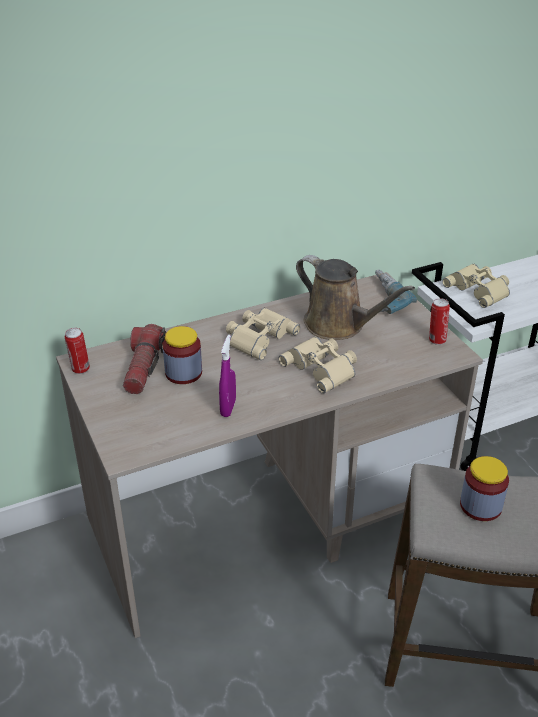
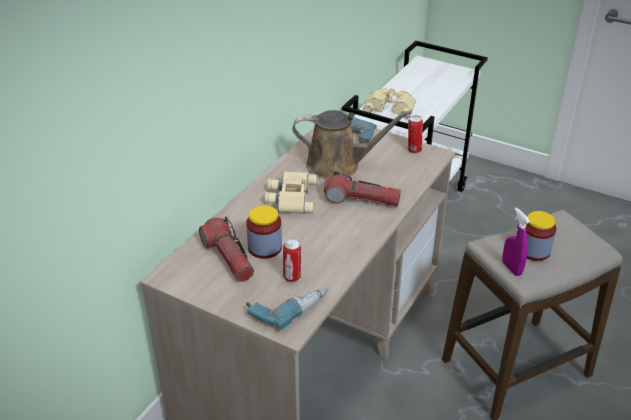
camera: 35 degrees left, 0 degrees up
can [65,328,90,374] -> can moved to [283,239,301,282]
purple spray bottle [219,335,236,417] -> purple spray bottle moved to [502,207,530,276]
beige binoculars [279,336,357,393] -> flashlight [324,171,401,206]
none -> power drill [246,286,329,330]

